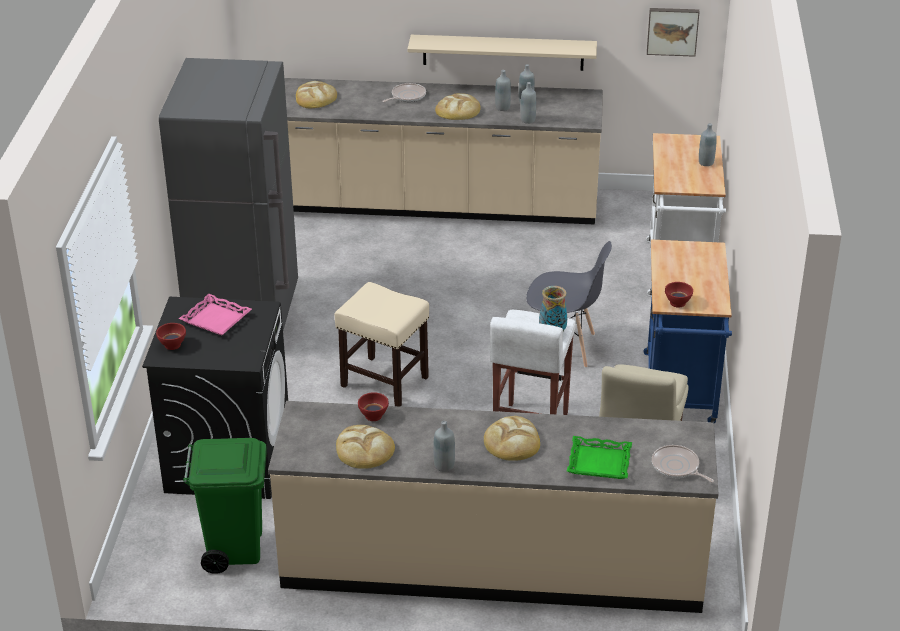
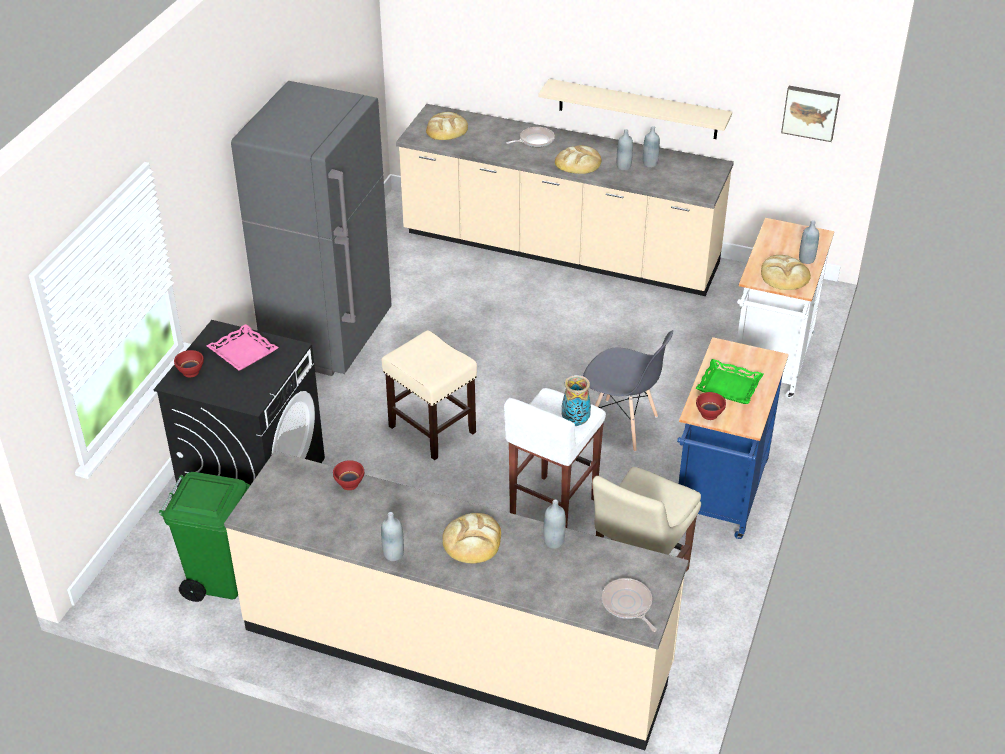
camera: 15 degrees right, 5 degrees up
bread [336,425,395,469] -> bread moved to [761,255,811,290]
grey bottle [520,82,536,124] -> grey bottle moved to [543,500,566,549]
green tray [567,436,632,479] -> green tray moved to [696,359,763,404]

